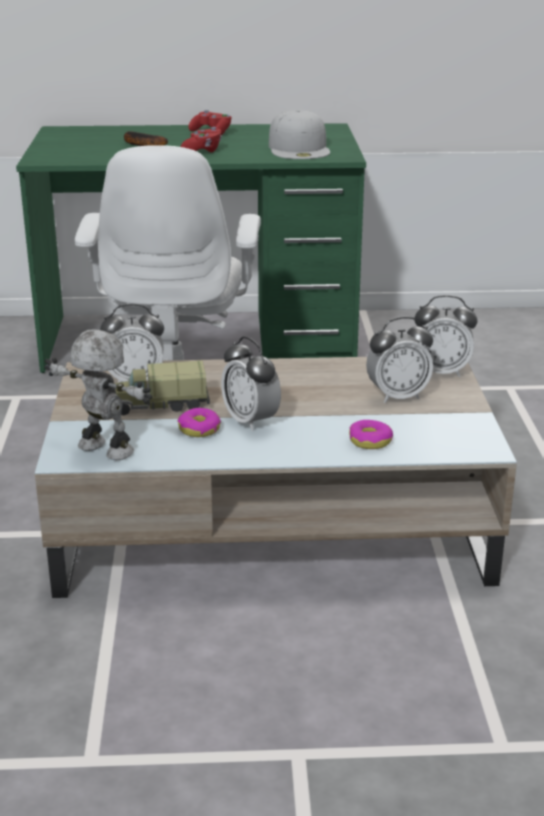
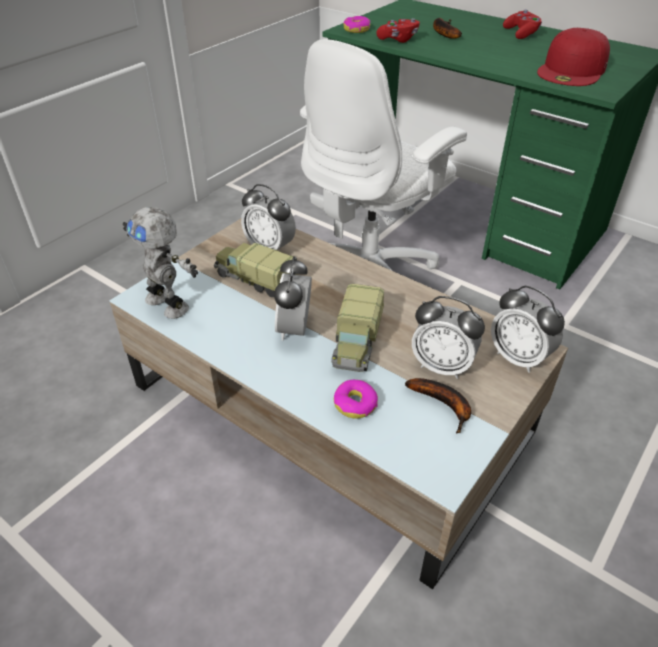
camera: 40 degrees right, 15 degrees up
toy robot [44,330,152,460] -> toy robot turned 150 degrees clockwise [123,207,198,319]
donut [178,408,221,437] -> donut moved to [343,16,370,33]
red game controller [180,127,222,152] -> red game controller moved to [376,18,420,43]
white cap [269,110,330,159] -> red cap [537,28,610,86]
none -> toy truck [331,283,384,372]
none -> banana [405,378,471,434]

